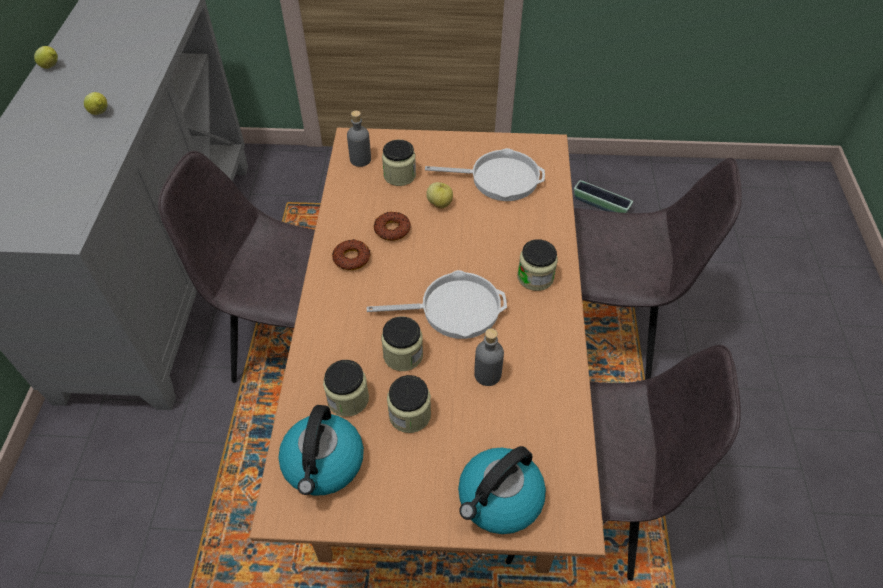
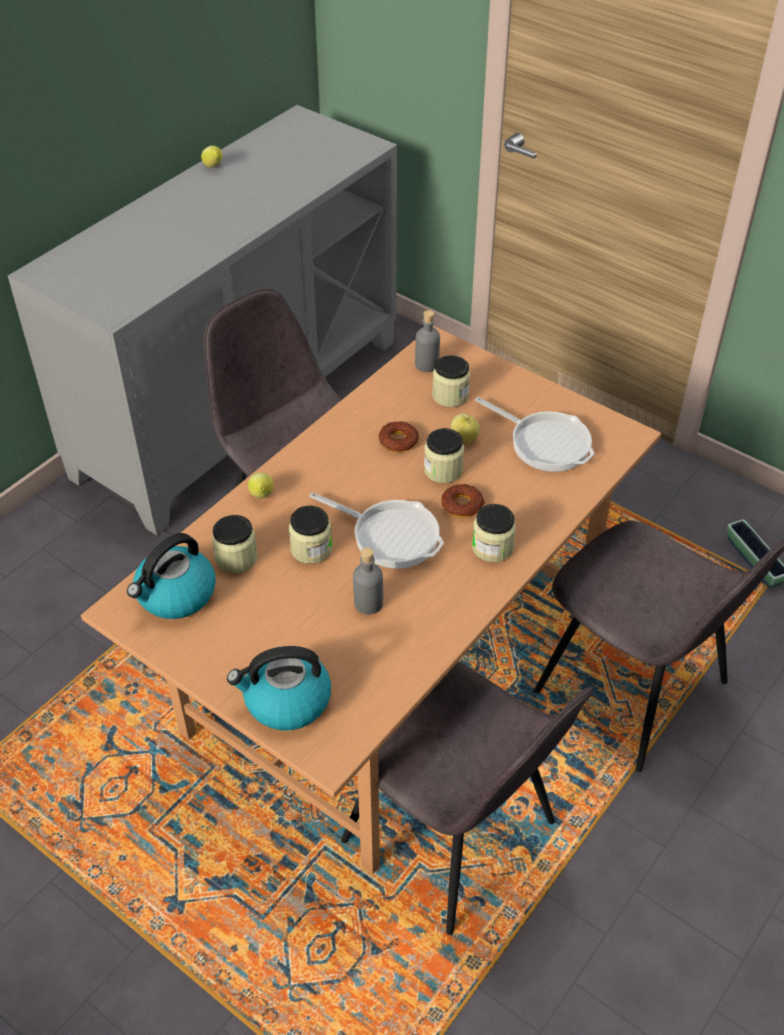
camera: 35 degrees right, 5 degrees down
lemon [84,92,107,115] -> lemon moved to [248,473,274,498]
donut [332,239,370,270] -> donut moved to [441,484,485,518]
jar [387,375,431,433] -> jar moved to [424,428,464,483]

